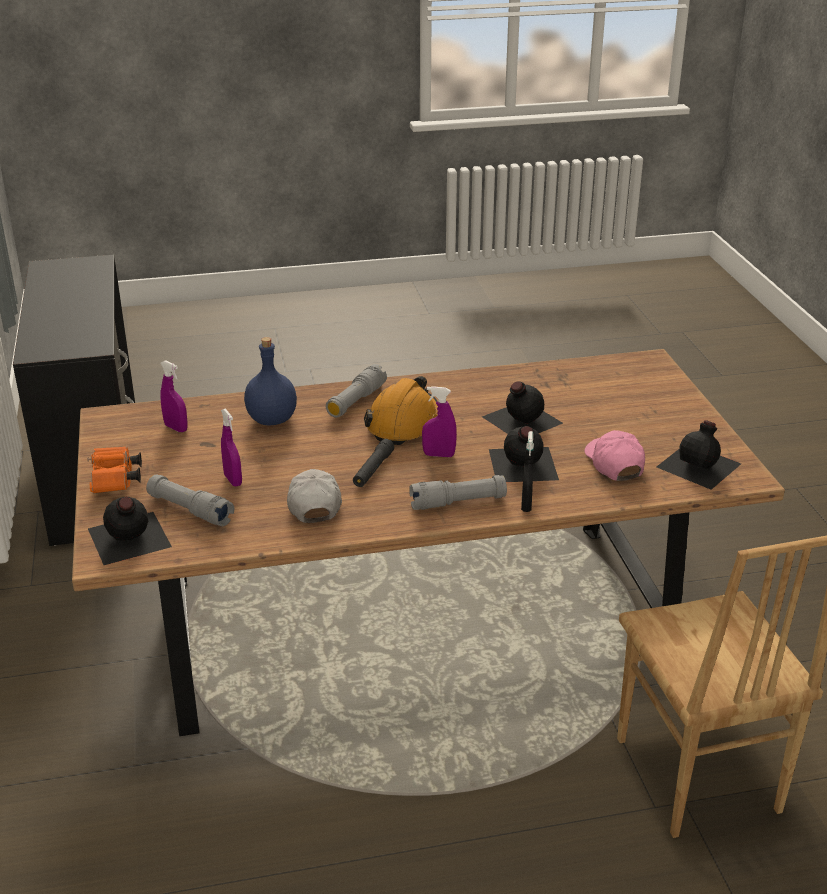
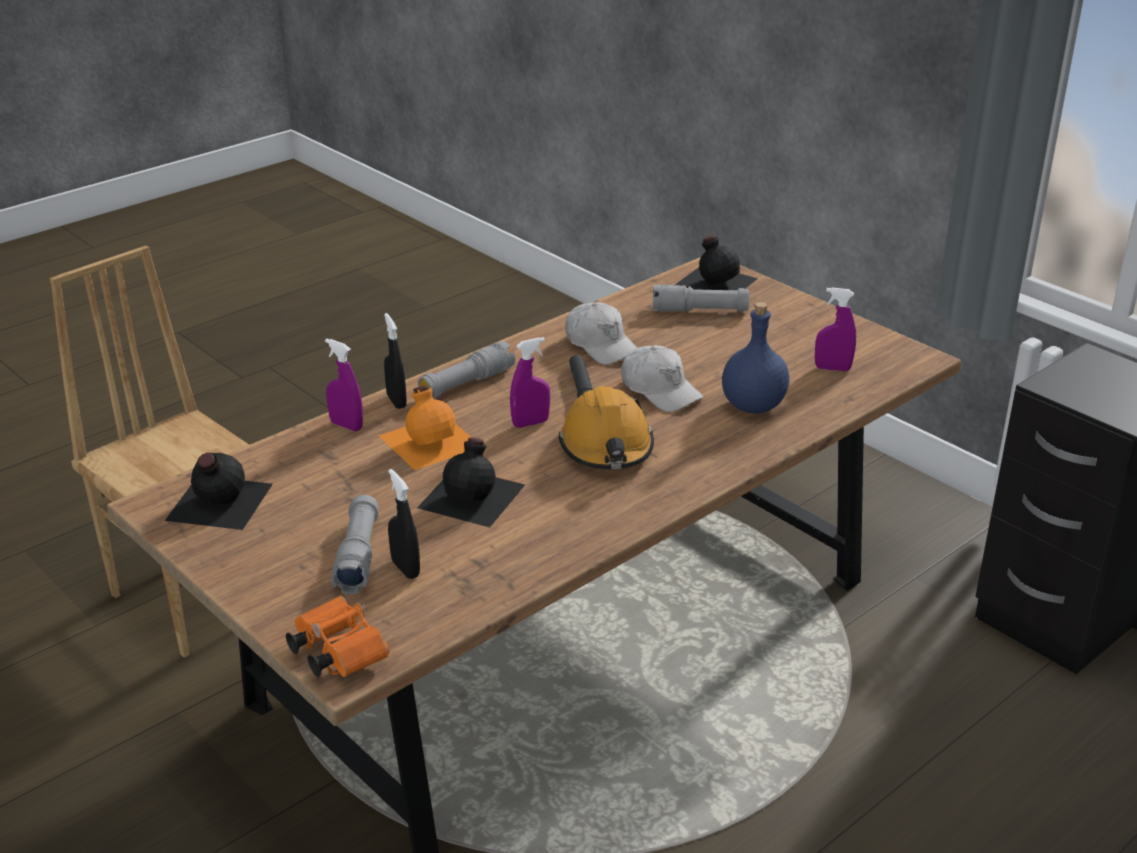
camera: 150 degrees right, 0 degrees up
orange binoculars [87,446,142,494] -> orange binoculars moved to [286,596,390,677]
purple spray bottle [221,408,242,486] -> purple spray bottle moved to [325,339,363,431]
grey flashlight [326,364,387,418] -> grey flashlight moved to [331,495,379,595]
black bottle [489,426,559,482] -> orange bottle [379,385,471,470]
pink cap [585,430,645,481] -> none
none -> black spray bottle [388,469,420,579]
none -> white cap [621,345,703,412]

